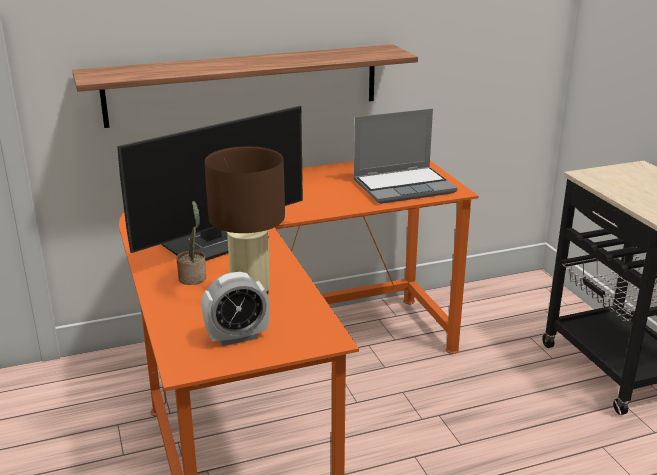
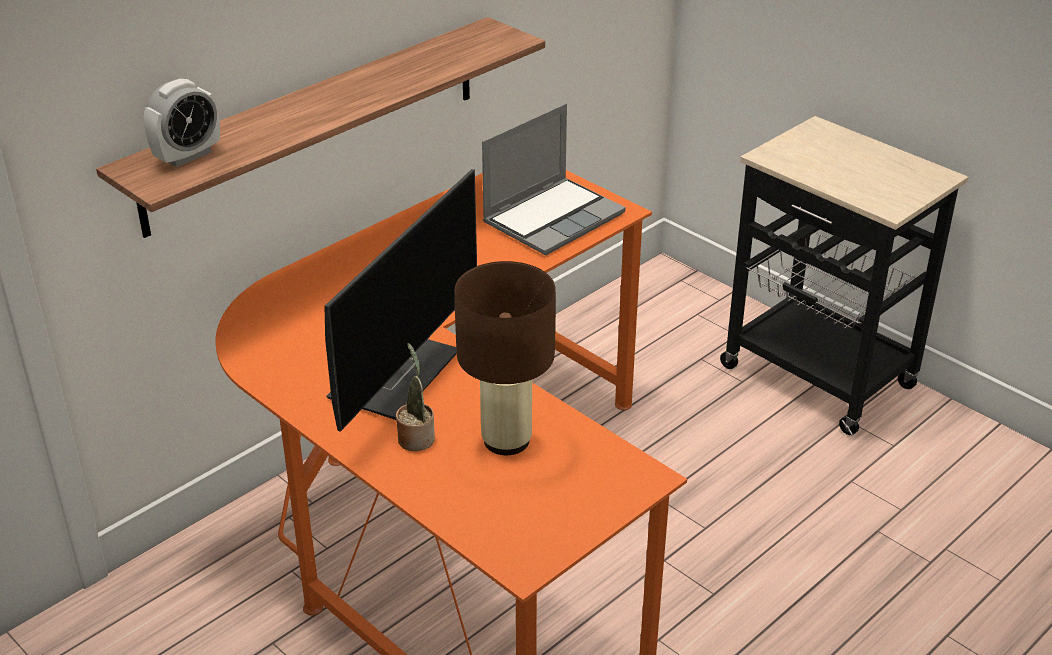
camera: 25 degrees left, 10 degrees up
alarm clock [202,272,270,346] -> alarm clock moved to [144,79,220,167]

